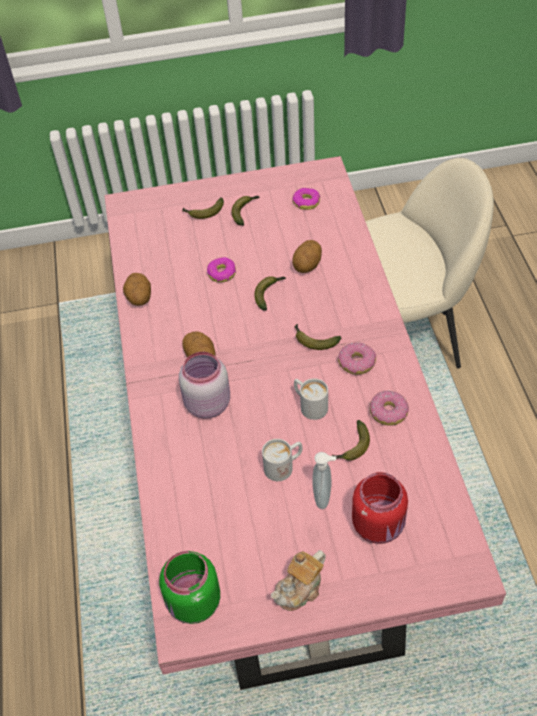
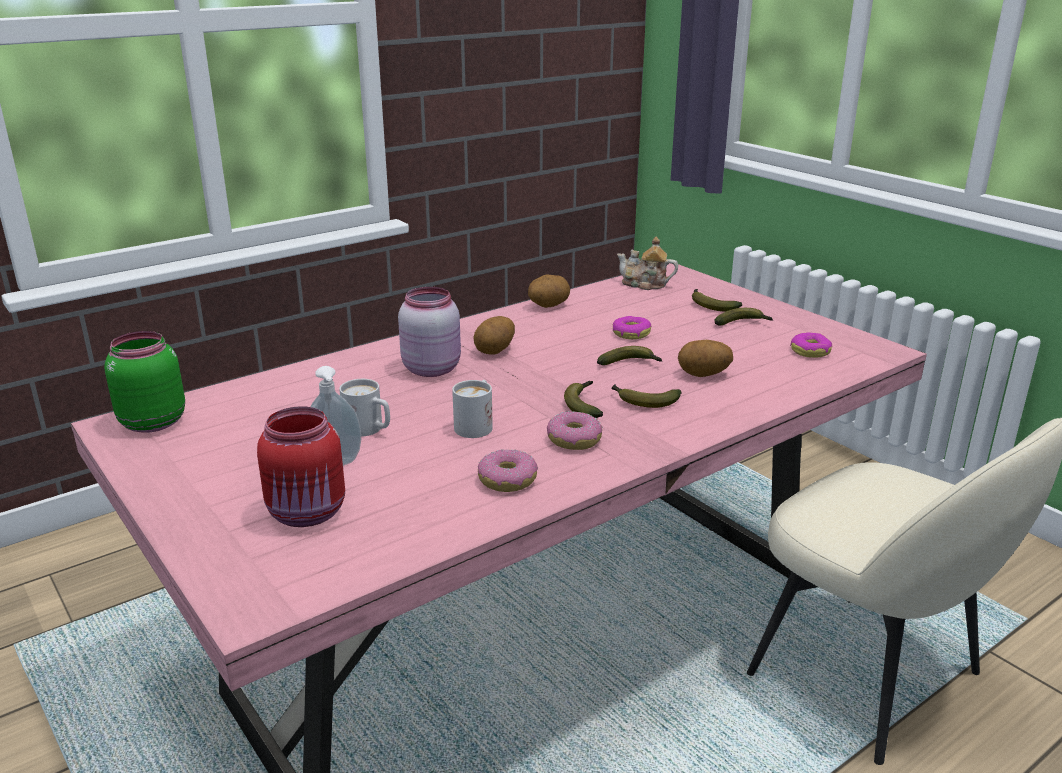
camera: 60 degrees right, 25 degrees down
teapot [271,550,326,611] -> teapot moved to [617,237,678,290]
banana [332,420,370,460] -> banana moved to [611,384,681,408]

